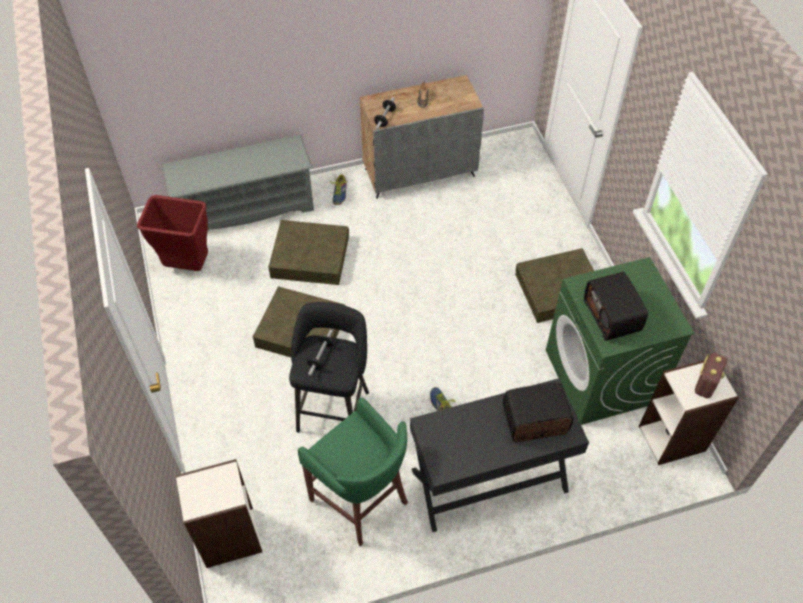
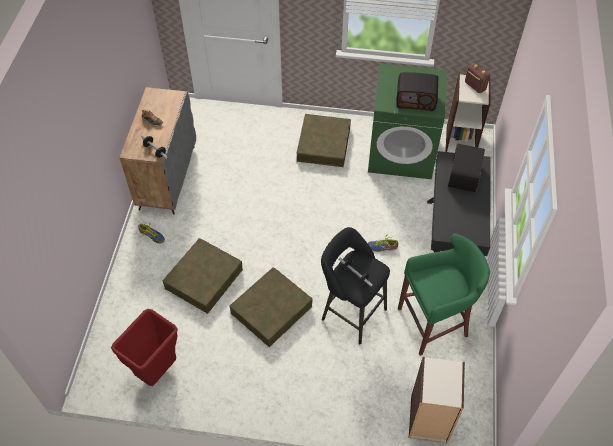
camera: 65 degrees left, 0 degrees up
grey shoe rack [162,135,314,230] -> none

